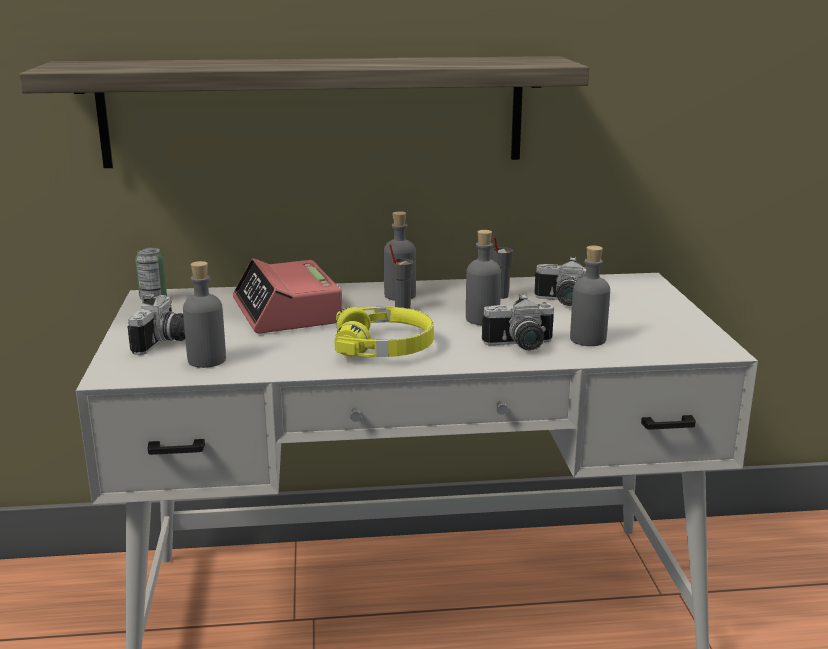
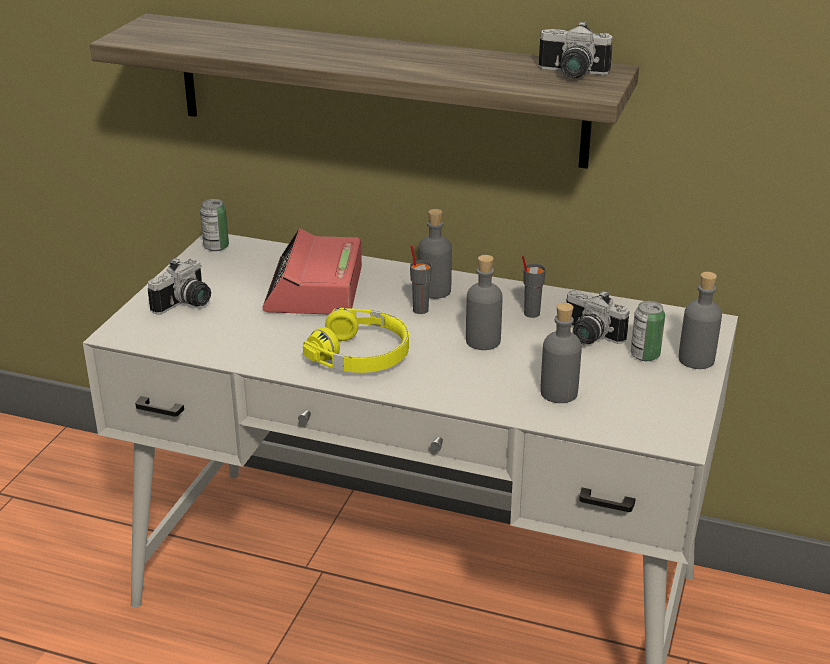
camera: 25 degrees right, 10 degrees up
grey bottle [183,261,226,368] -> grey bottle moved to [678,272,722,369]
camera [482,294,554,351] -> camera moved to [539,21,613,78]
none -> can [631,301,665,361]

